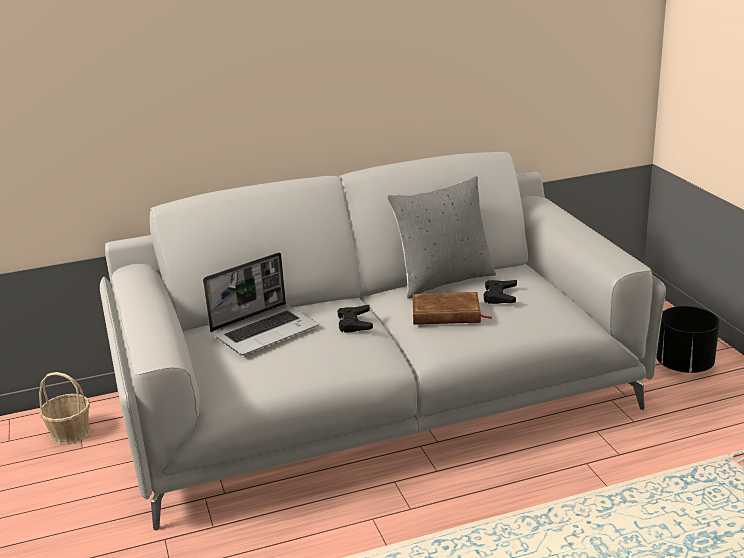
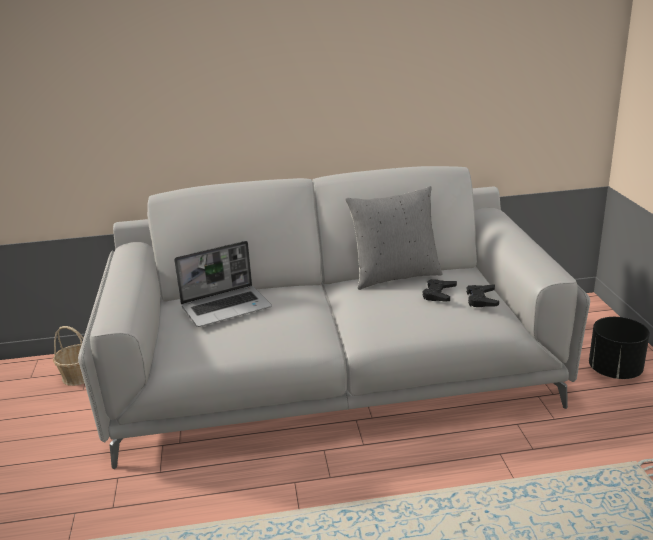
camera: 10 degrees right, 0 degrees up
black game controller [337,305,373,333] -> black game controller moved to [466,284,499,307]
brown book [412,292,491,325] -> none

